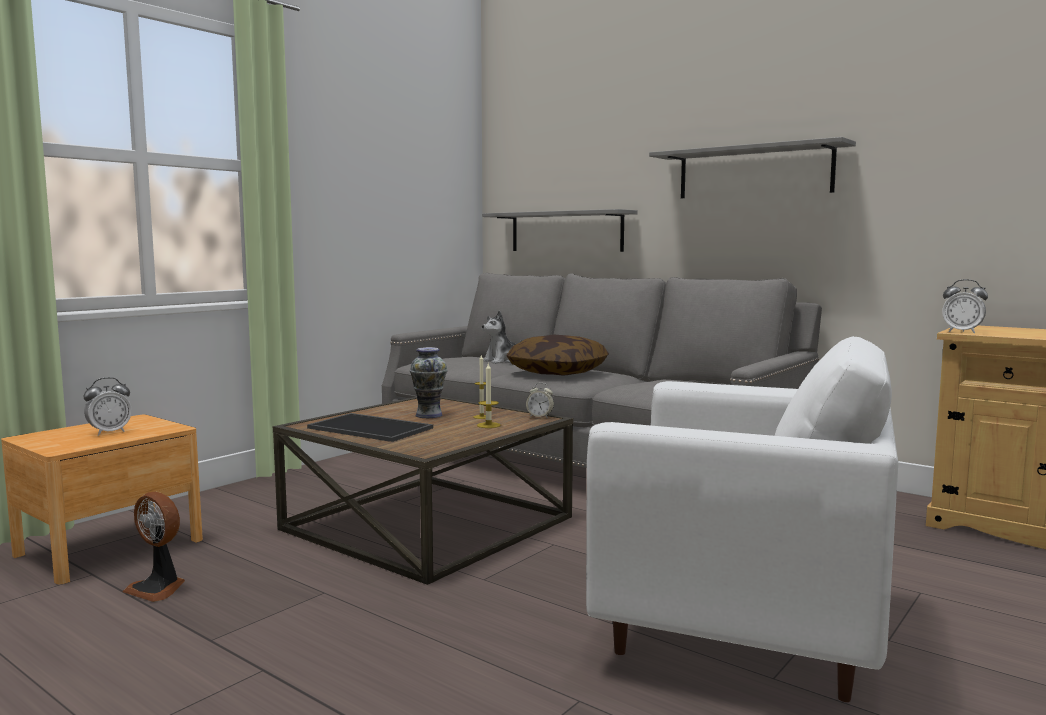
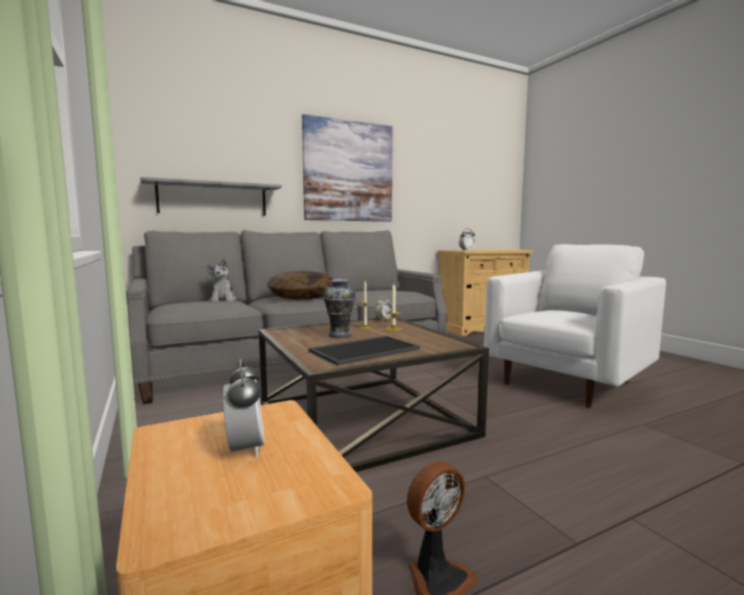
camera: 65 degrees left, 0 degrees up
grey shelf [649,137,856,198] -> picture [302,114,393,222]

